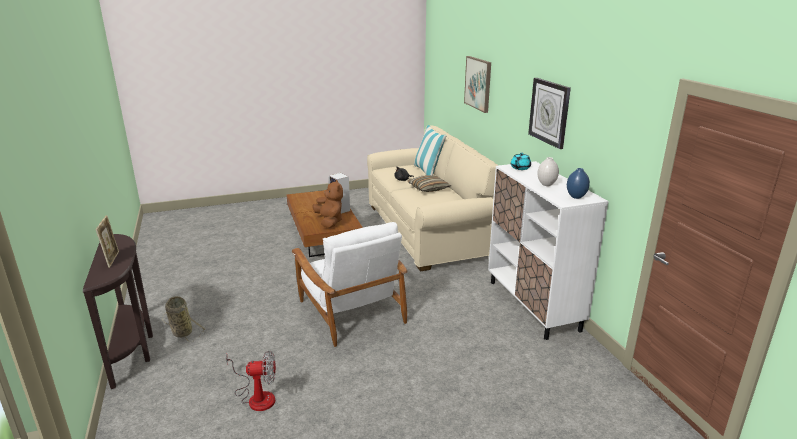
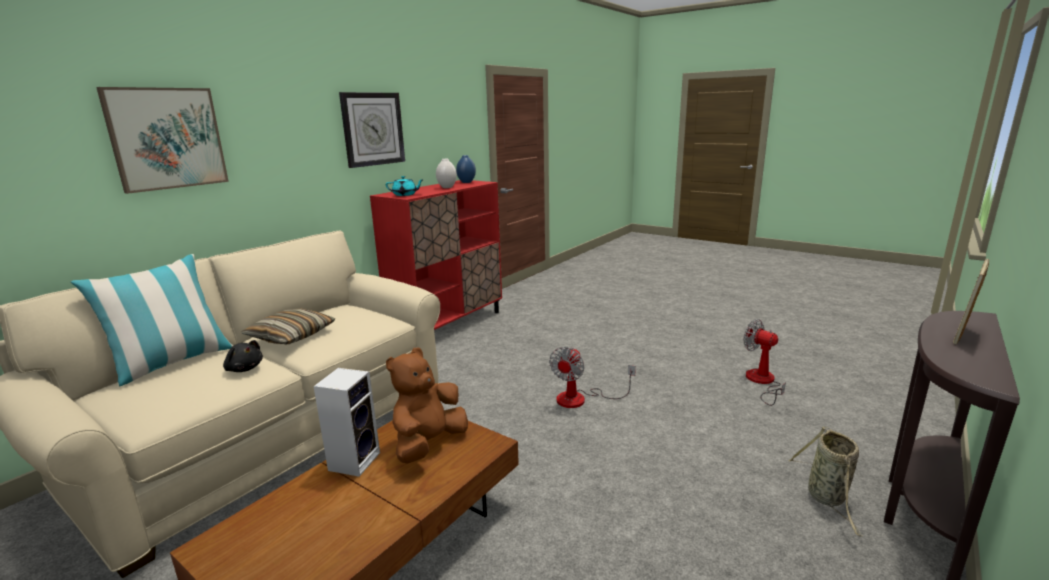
camera: 125 degrees left, 5 degrees down
white armchair [292,222,408,347] -> fan [549,347,636,408]
white cabinet [488,161,609,340] -> red cabinet [370,180,502,330]

